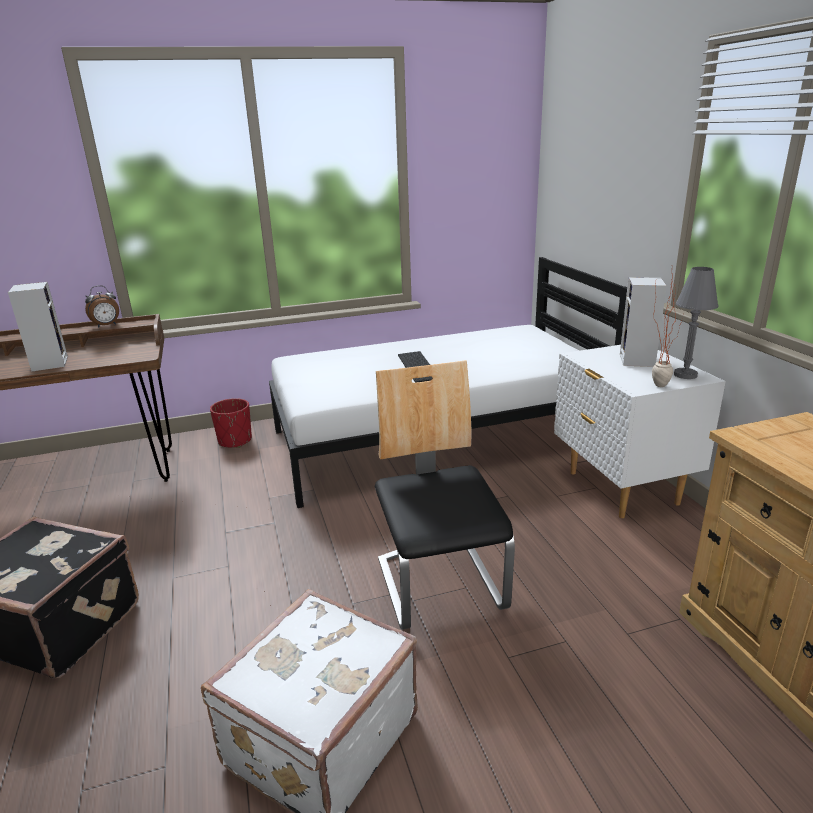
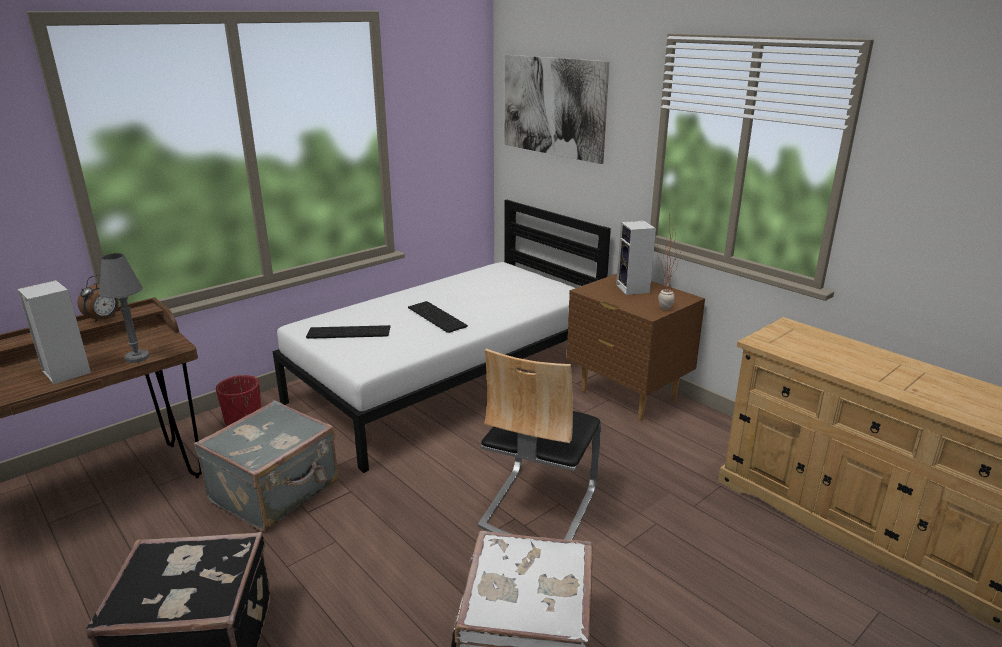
camera: 25 degrees left, 0 degrees up
chair [375,360,515,630] -> chair turned 120 degrees counterclockwise [478,349,601,540]
white nightstand [554,345,726,518] -> brown nightstand [567,274,705,421]
grey table lamp [674,267,718,379] -> grey table lamp moved to [99,253,149,363]
none -> grey suitcase [194,400,338,531]
none -> keyboard [306,325,390,339]
none -> picture [505,55,610,164]

